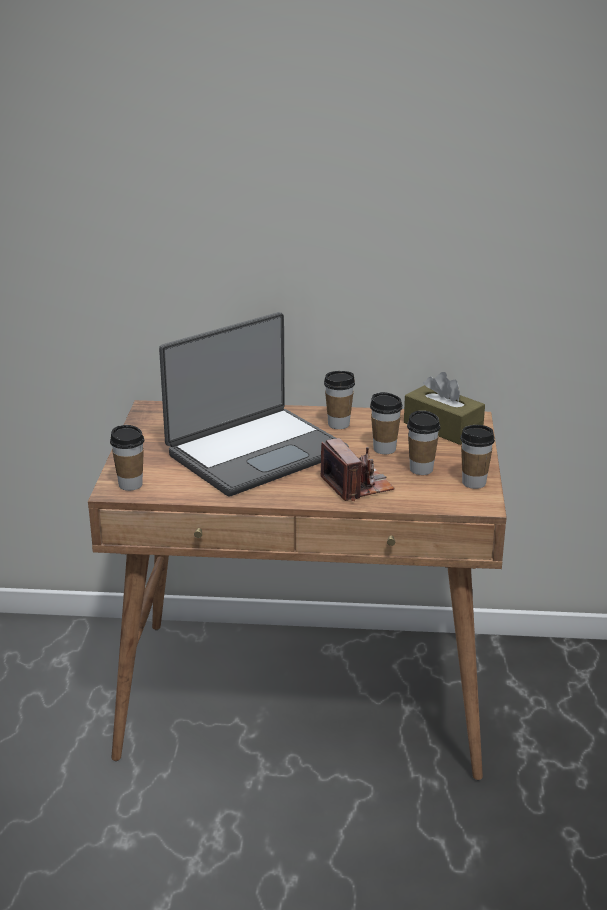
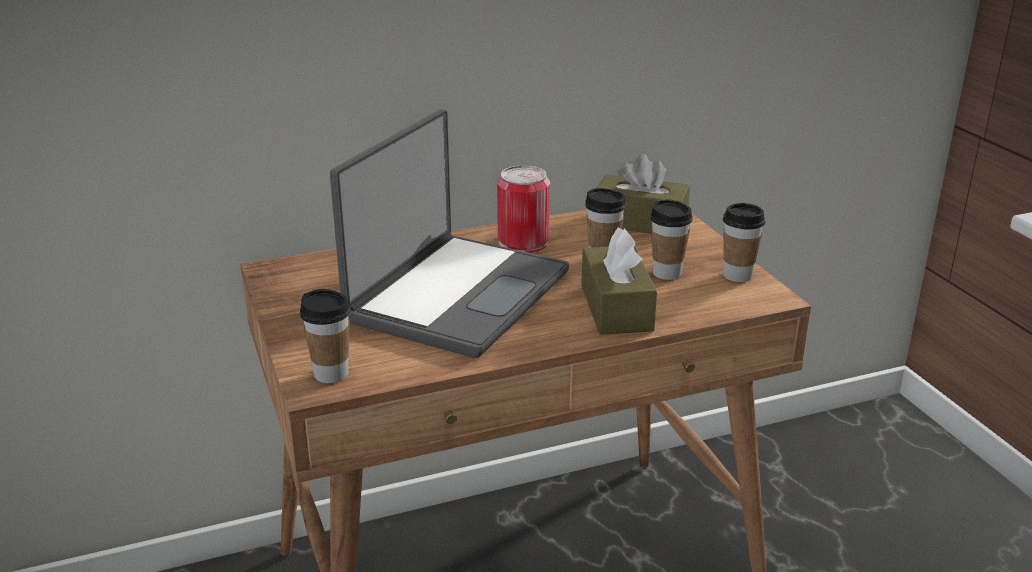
camera: 25 degrees left, 0 degrees up
camera [321,438,395,501] -> brown tissue box [581,227,657,335]
cup [324,371,355,429] -> can [497,166,550,253]

